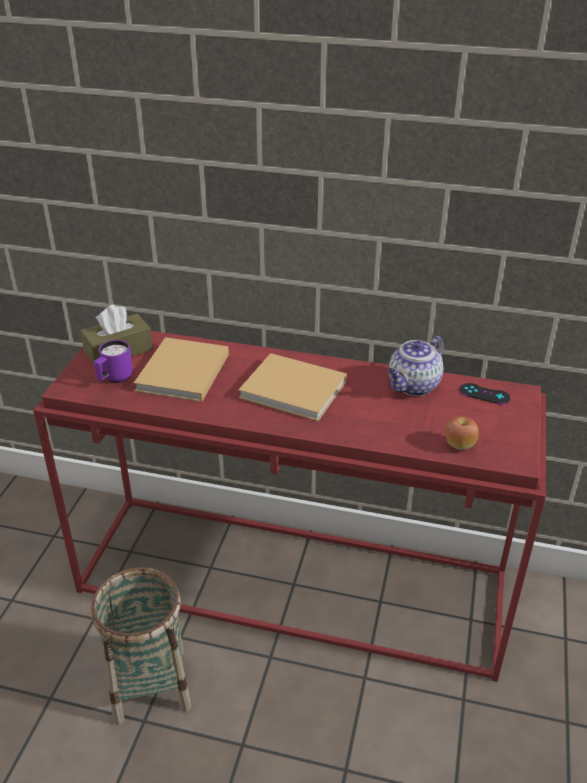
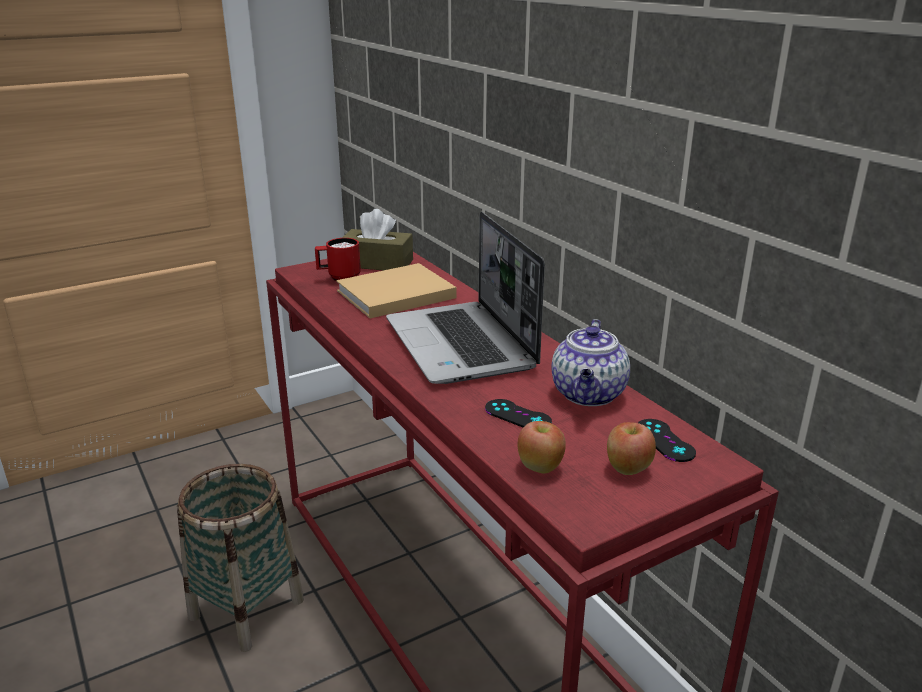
camera: 45 degrees right, 10 degrees down
purple mug [94,340,133,383] -> red mug [315,238,361,281]
beige book [238,353,347,421] -> laptop [386,212,545,384]
teapot [388,336,444,396] -> teapot turned 75 degrees counterclockwise [551,319,630,406]
none -> black game controller [485,399,552,427]
none -> apple [607,422,656,475]

